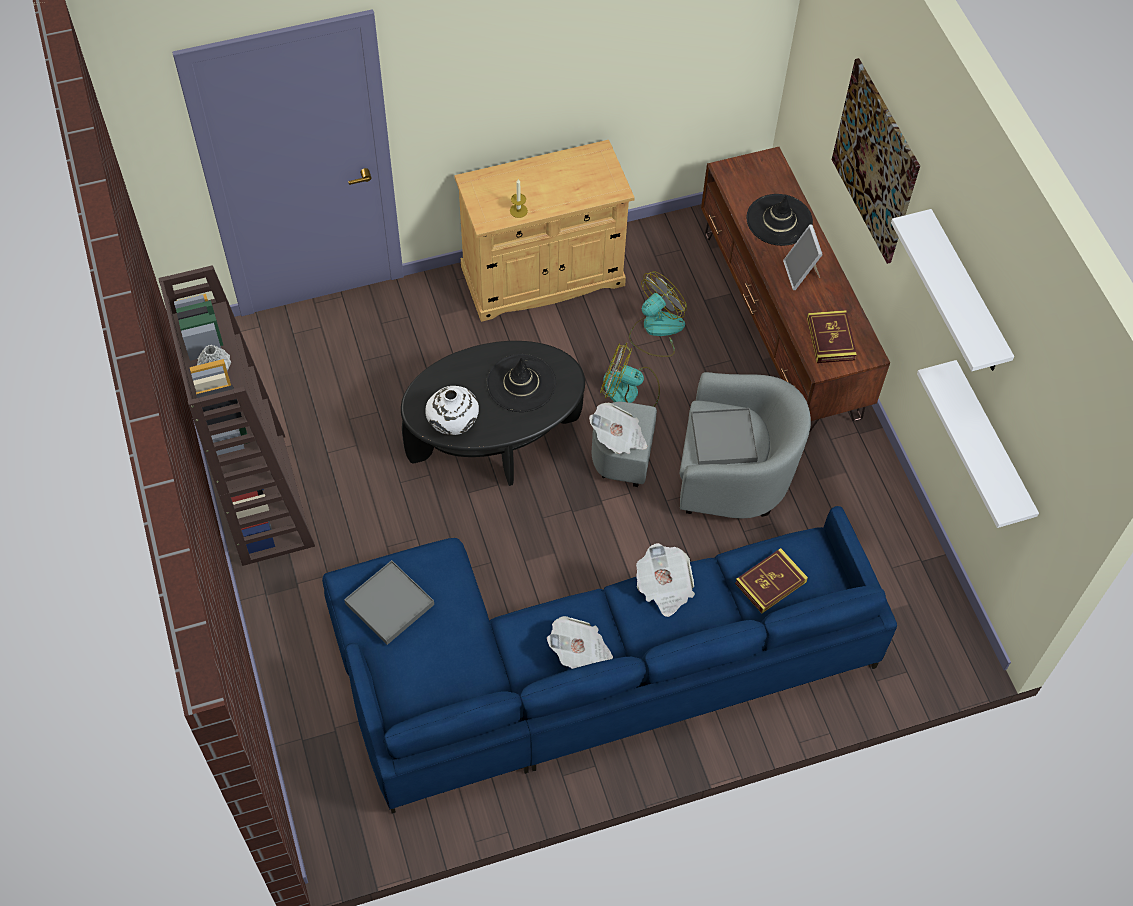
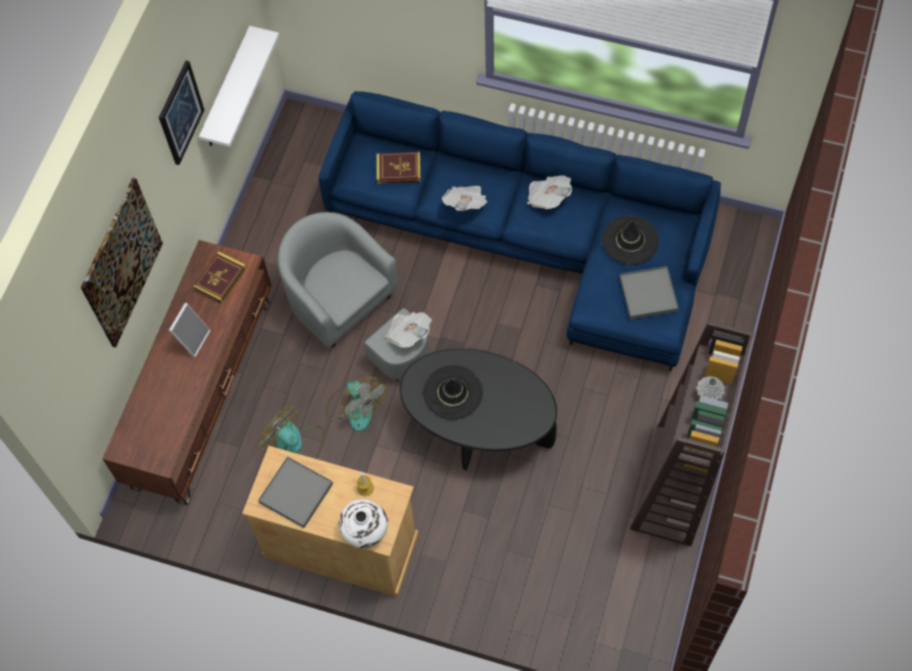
camera: 140 degrees left, 5 degrees up
white vase [425,386,479,435] -> white vase moved to [339,499,388,548]
fan [629,271,687,357] -> fan turned 45 degrees clockwise [258,406,324,459]
grey tray [691,408,758,465] -> grey tray moved to [258,456,333,528]
black hat [746,194,813,246] -> black hat moved to [602,215,659,265]
white shelf [891,209,1014,371] -> picture [159,61,204,165]

